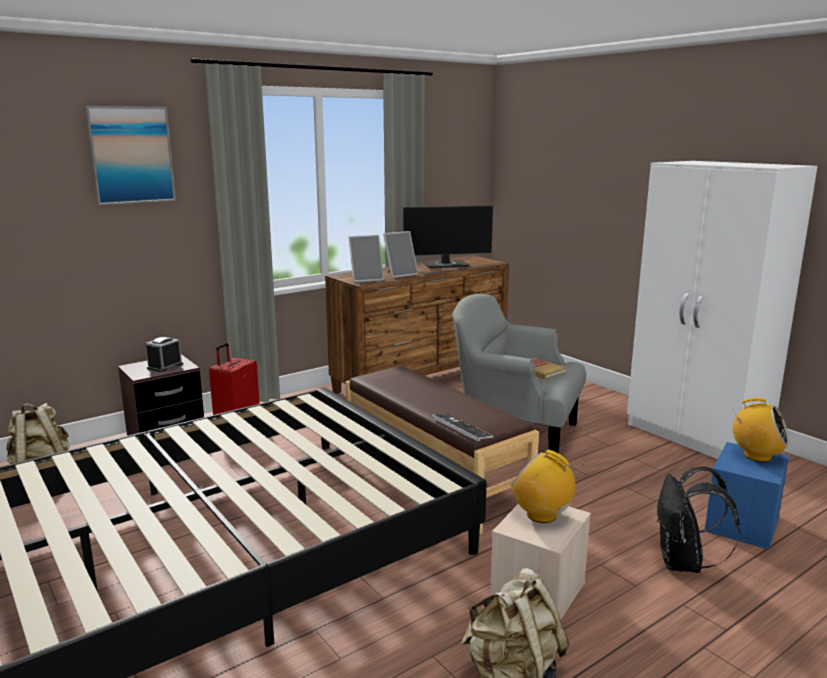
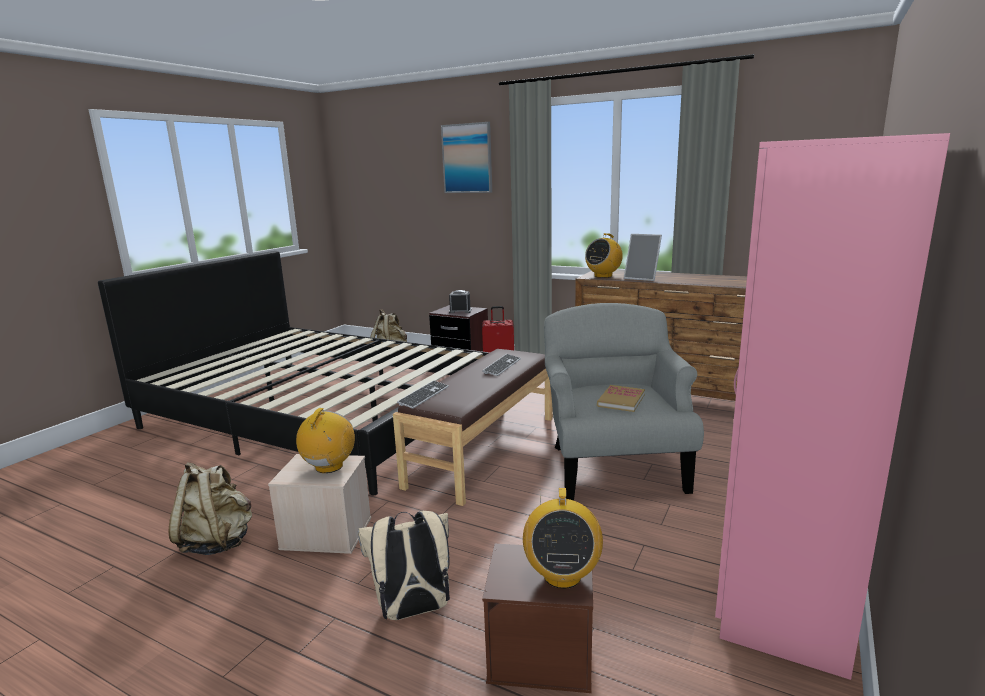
camera: 65 degrees right, 0 degrees up
picture frame [348,235,384,282] -> radio [585,233,623,278]
monitor [403,205,493,268] -> none
white wardrobe [627,161,818,459] -> pink wardrobe [715,133,950,680]
black backpack [657,467,741,573] -> beige backpack [358,511,450,620]
blue storage box [704,442,789,550] -> brown storage box [482,544,593,693]
none -> keyboard [482,354,521,376]

